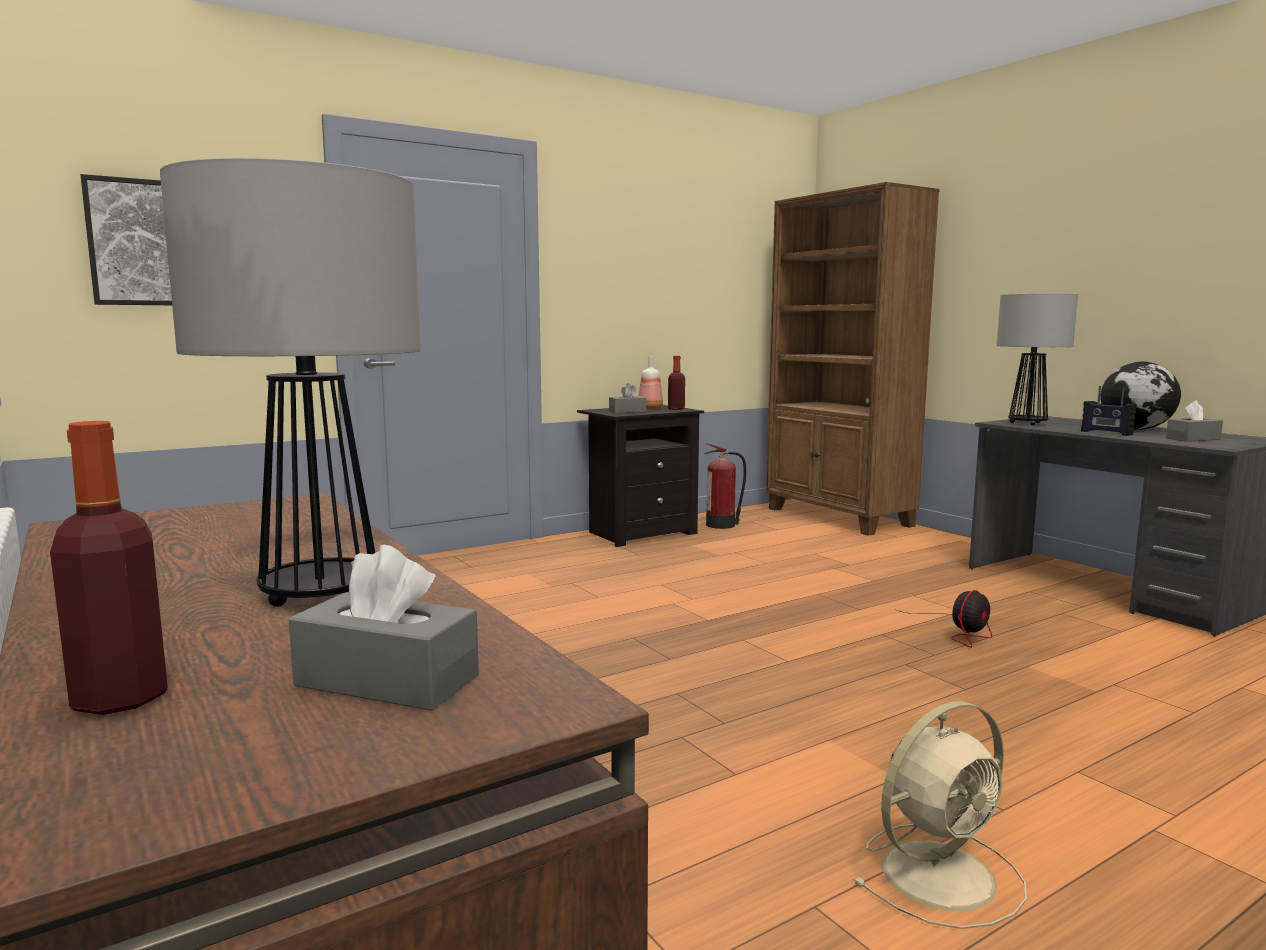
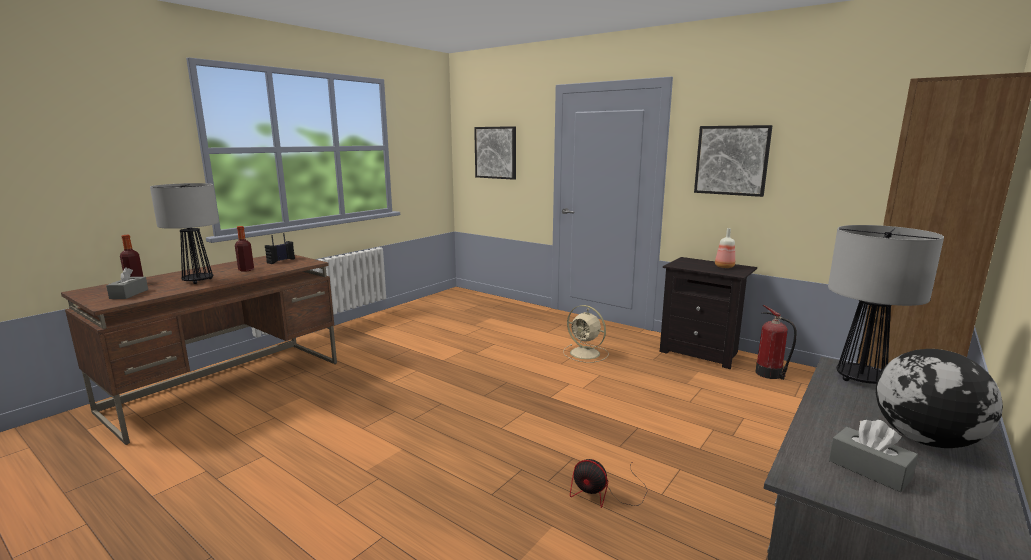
camera: 70 degrees right, 5 degrees up
grey tissue box [609,383,646,413] -> none
bottle [668,356,685,410] -> bottle moved to [235,226,254,272]
beige fan [853,701,1027,929] -> beige fan moved to [563,305,609,363]
radio [1081,386,1137,436] -> radio moved to [265,233,295,264]
none -> picture [694,125,773,197]

